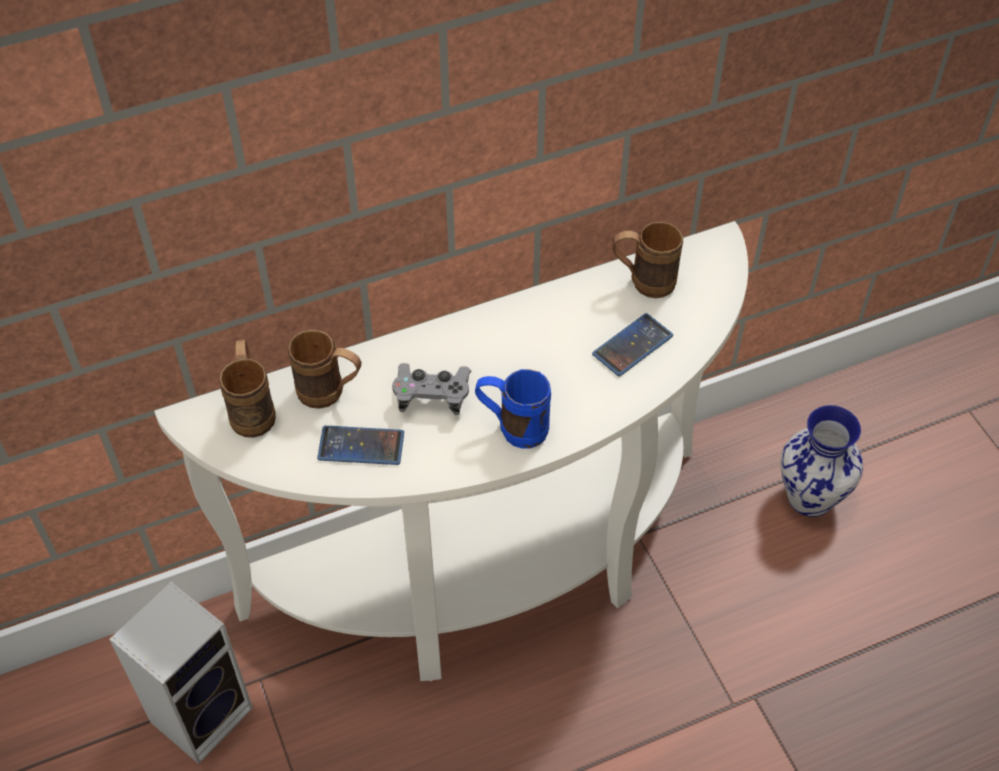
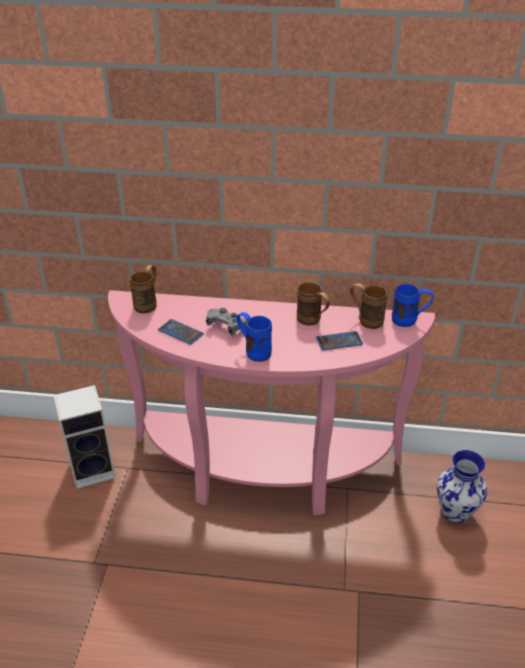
camera: 30 degrees right, 15 degrees down
white console table [154,221,748,681] -> pink console table [108,290,435,515]
brown mug [288,330,361,409] -> brown mug moved to [297,282,330,326]
none -> blue mug [392,284,434,327]

